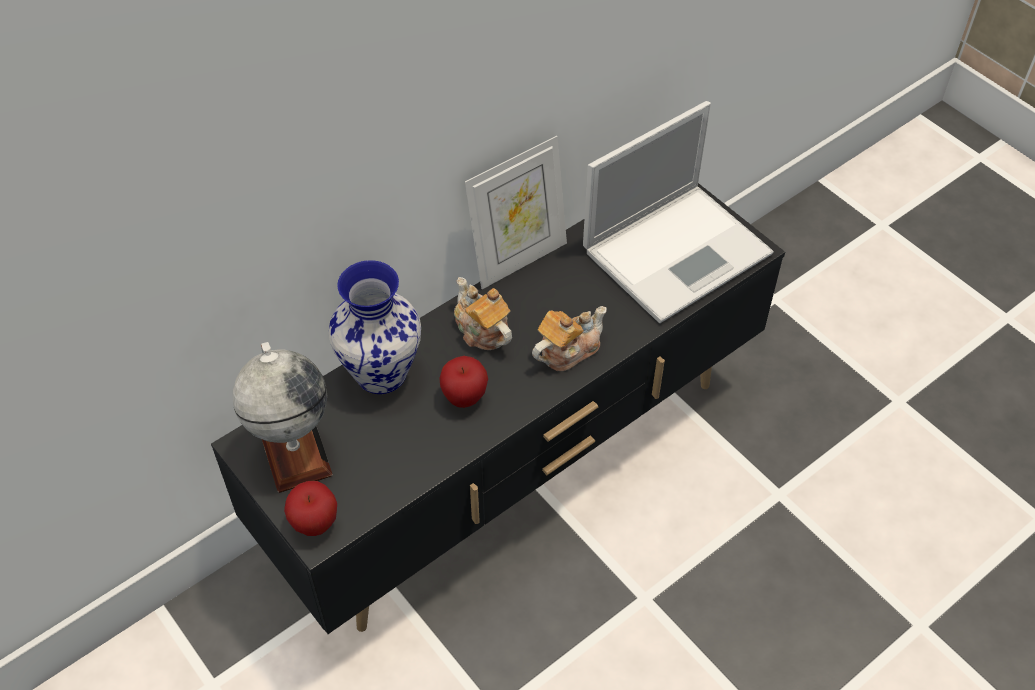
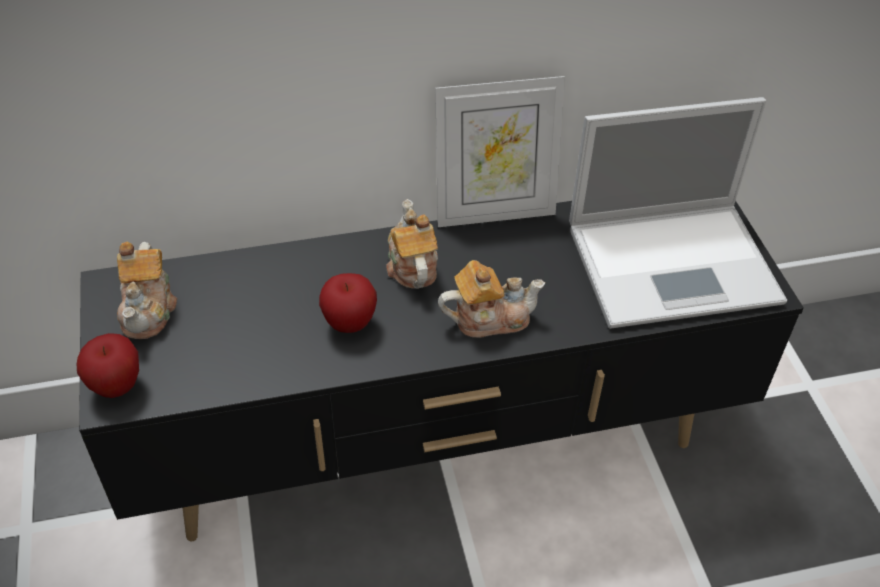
camera: 25 degrees right, 5 degrees down
globe [232,342,333,493] -> teapot [117,242,177,339]
vase [328,260,421,394] -> none

